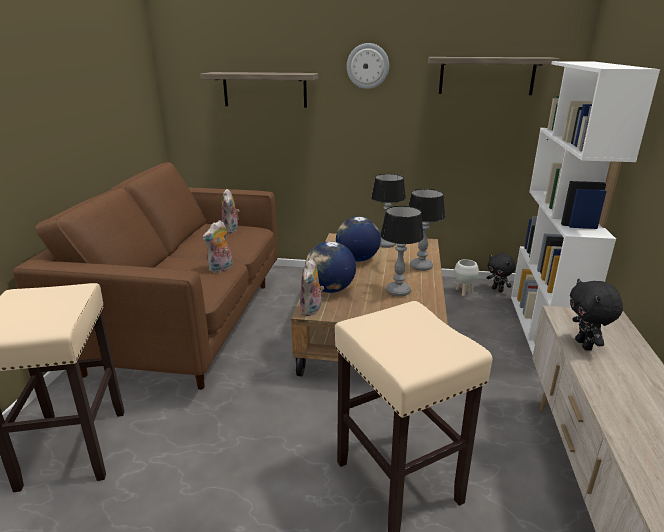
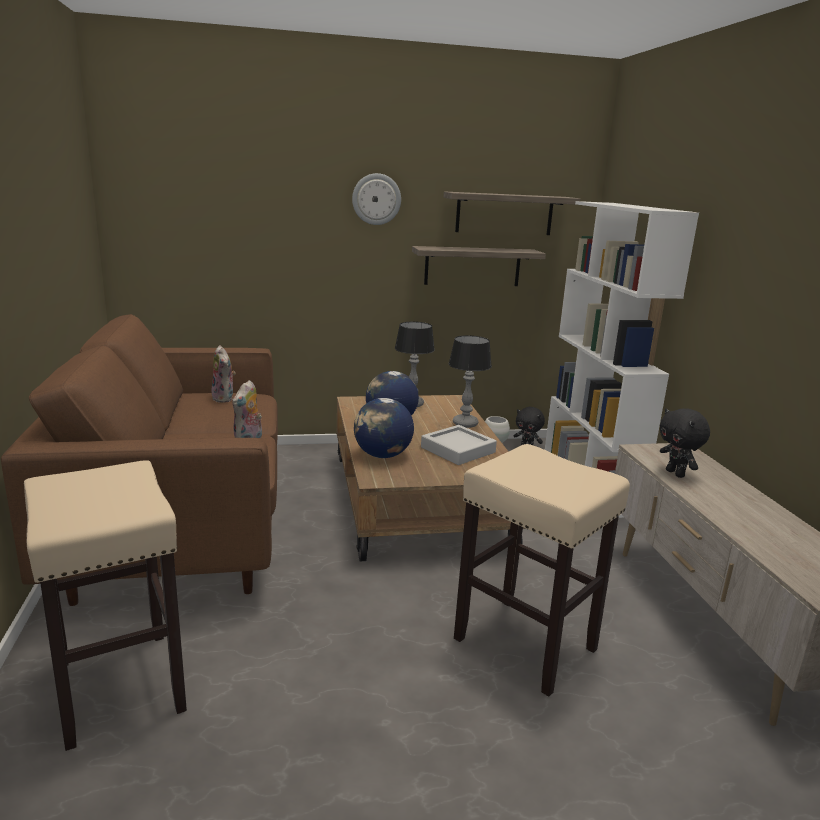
camera: 20 degrees left, 5 degrees down
shelf [200,72,319,108] -> shelf moved to [412,246,546,286]
plush toy [300,259,324,316] -> none
table lamp [380,206,424,297] -> grey tray [421,425,497,465]

